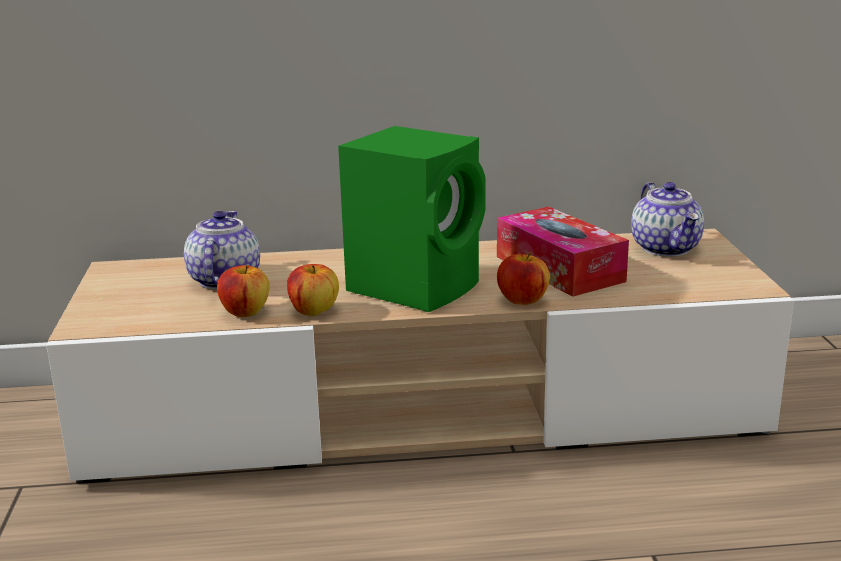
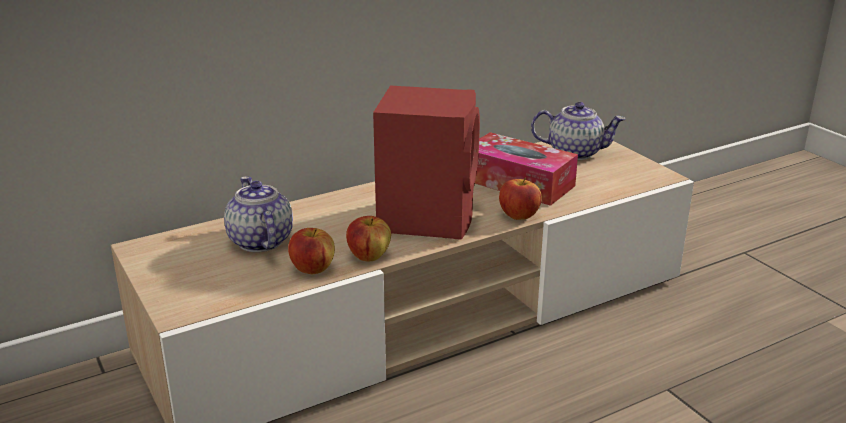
camera: 25 degrees left, 5 degrees up
green speaker [338,126,486,312] -> red speaker [373,86,480,240]
teapot [631,182,704,257] -> teapot turned 45 degrees counterclockwise [531,102,625,160]

